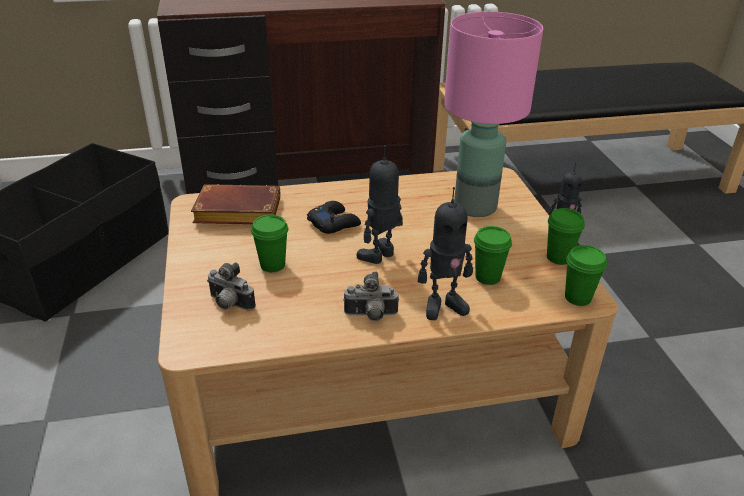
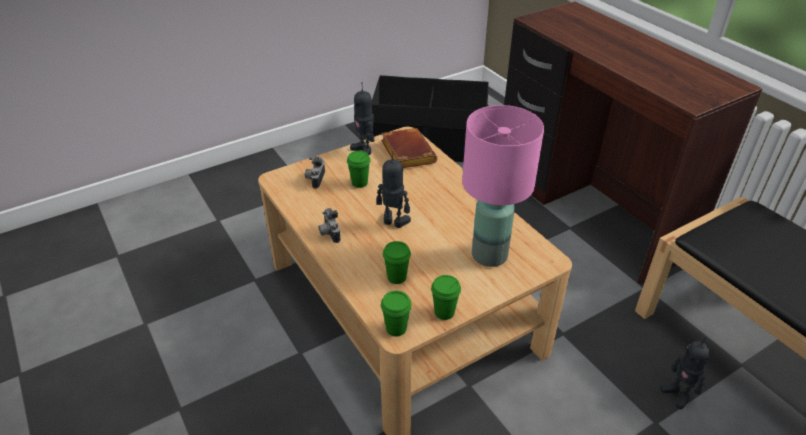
camera: 70 degrees right, 5 degrees up
black game controller [307,201,361,234] -> none
toy robot [418,187,473,320] -> toy robot moved to [350,82,375,155]

